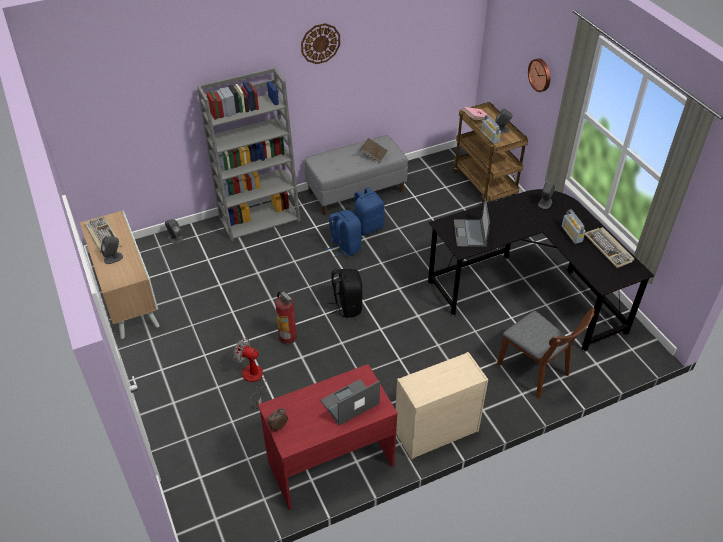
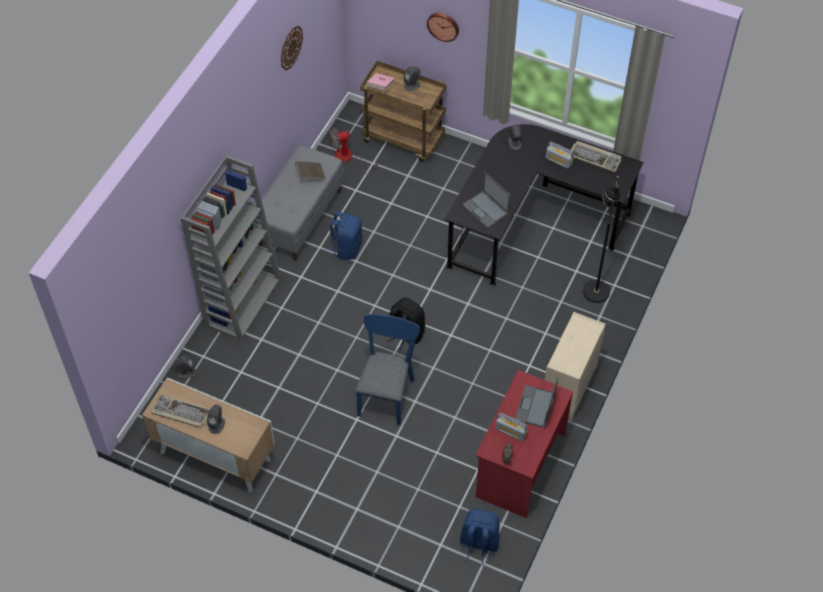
camera: 40 degrees left, 10 degrees up
fan [233,338,267,409] -> fan moved to [330,127,378,174]
fire extinguisher [275,292,297,344] -> blue chair [355,314,420,425]
wall clock [301,23,340,64] -> wall clock moved to [281,26,303,70]
blue backpack [326,210,362,258] -> blue backpack moved to [460,509,500,565]
radio [481,115,501,144] -> radio moved to [496,413,528,441]
brown chair [497,308,594,399] -> black floor lamp [583,176,620,303]

